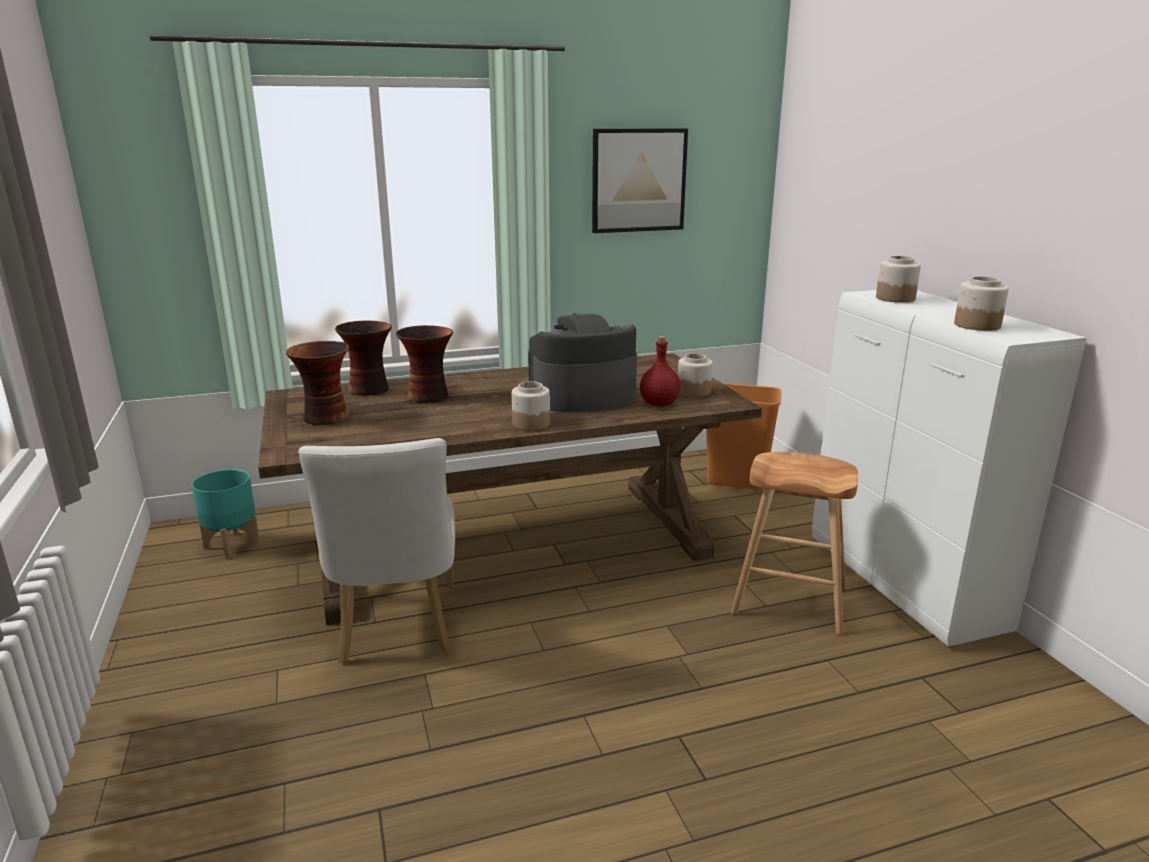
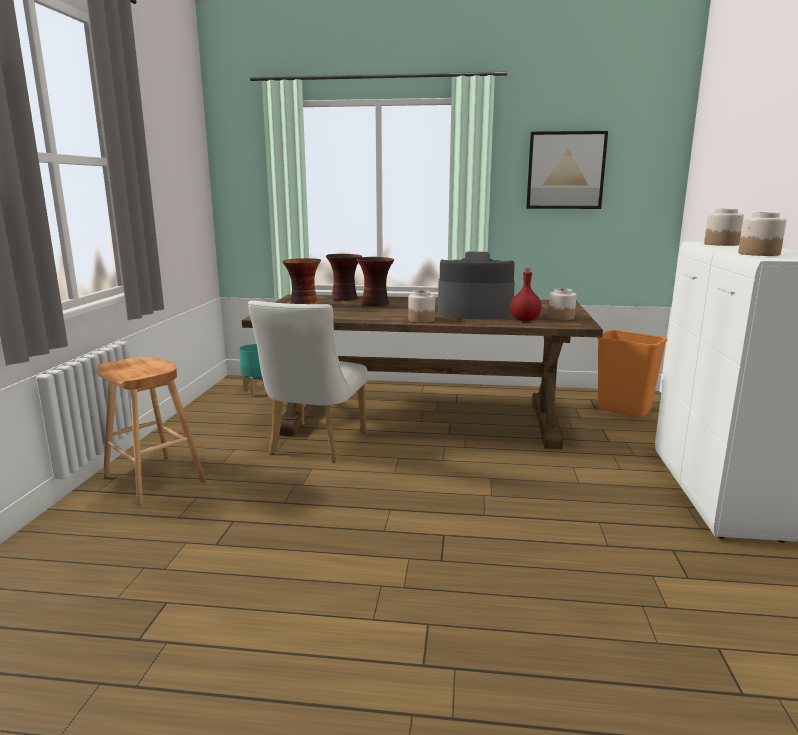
camera: 25 degrees right, 5 degrees down
brown stool [731,452,858,634] -> brown stool moved to [97,357,206,505]

